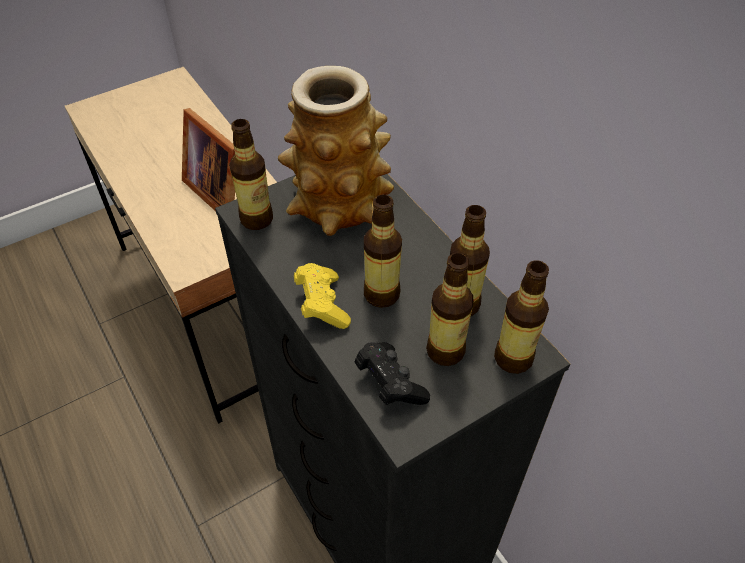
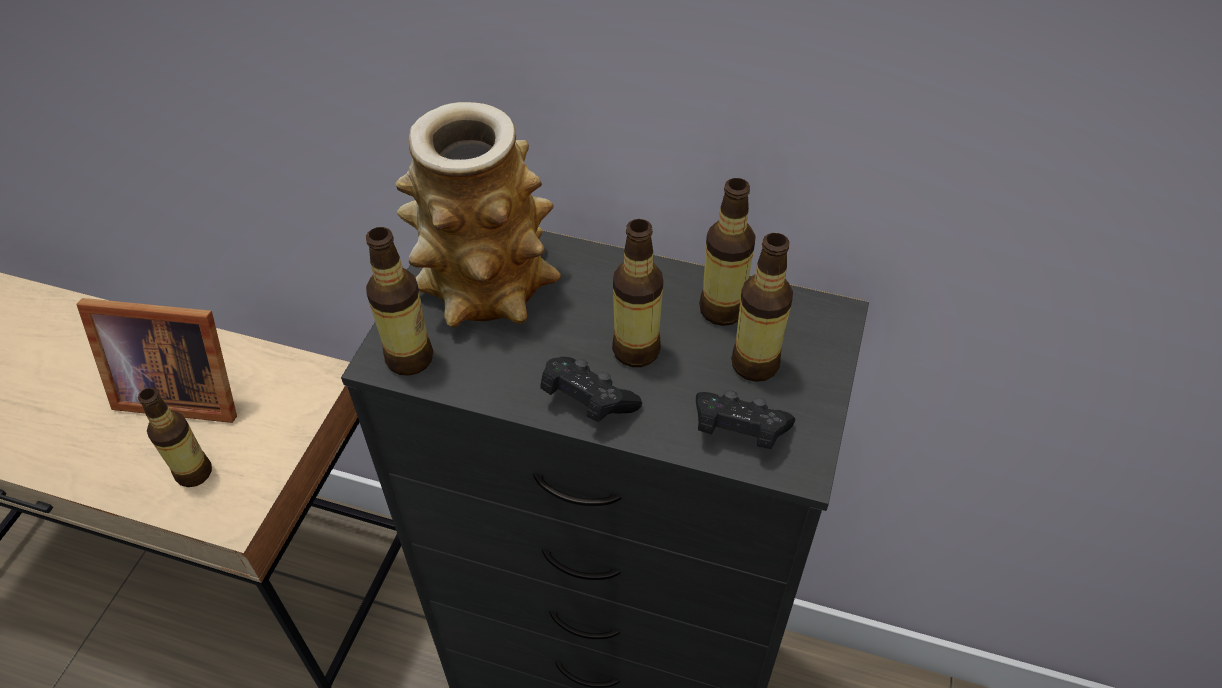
camera: 40 degrees left, 0 degrees up
yellow game controller [294,263,351,329] -> black game controller [540,356,642,422]
bottle [494,260,549,374] -> bottle moved to [138,388,212,487]

